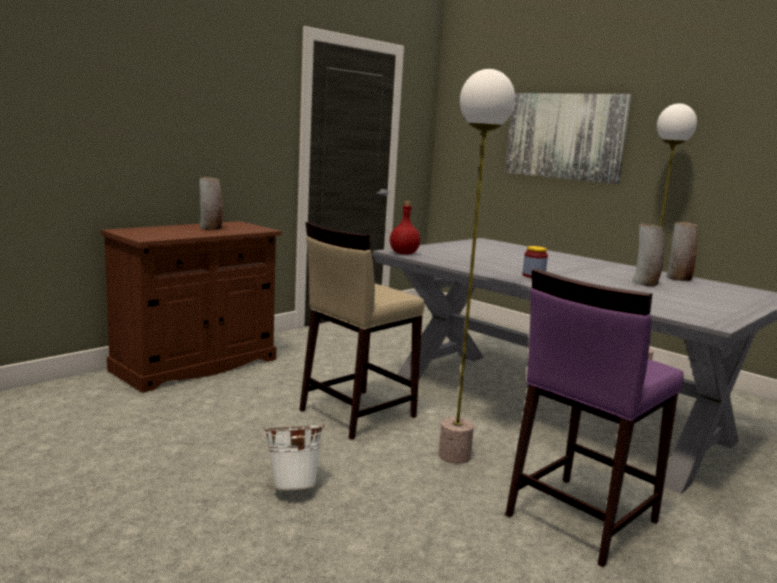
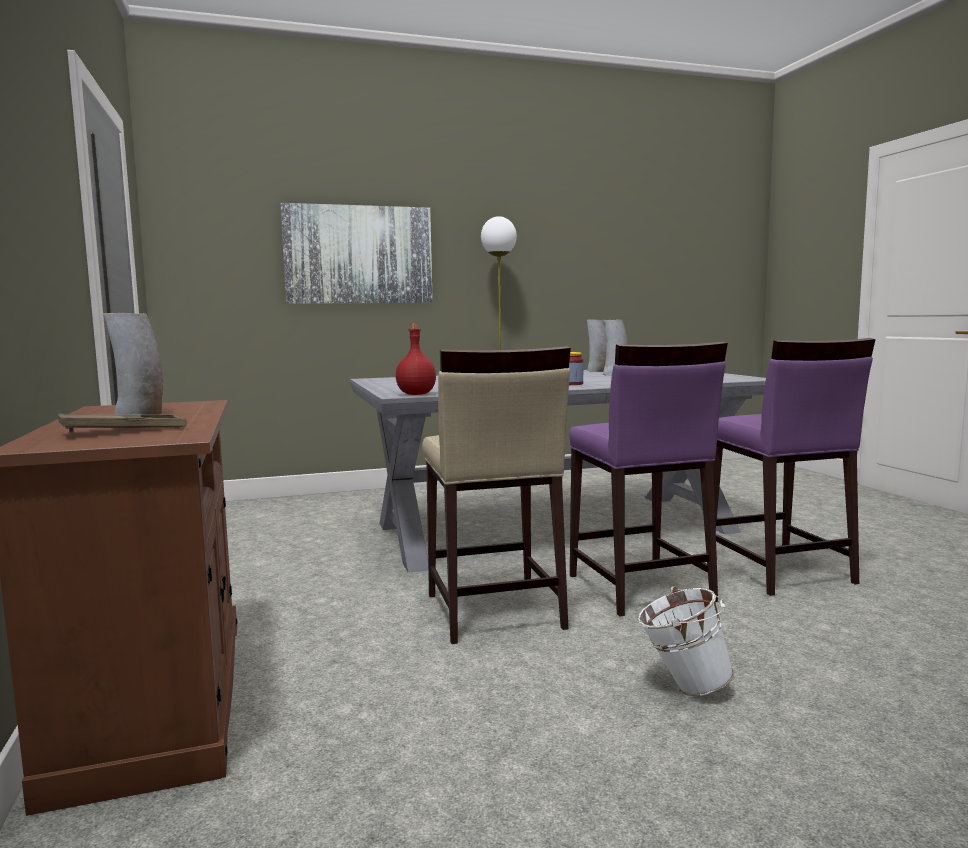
camera: 60 degrees left, 5 degrees down
floor lamp [439,69,515,464] -> purple stool [570,342,728,617]
none -> brown tray [58,414,187,432]

